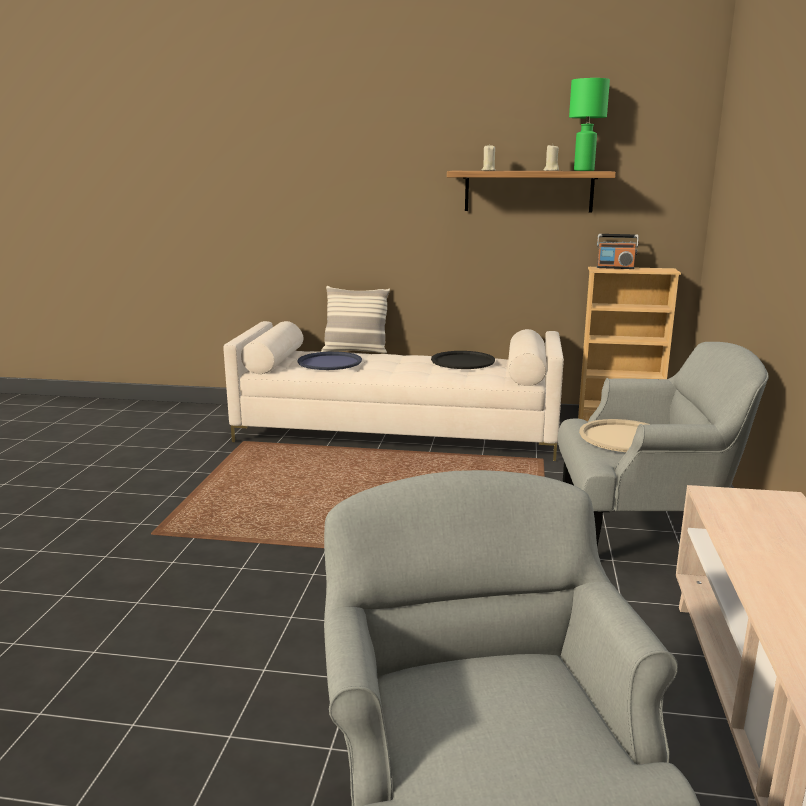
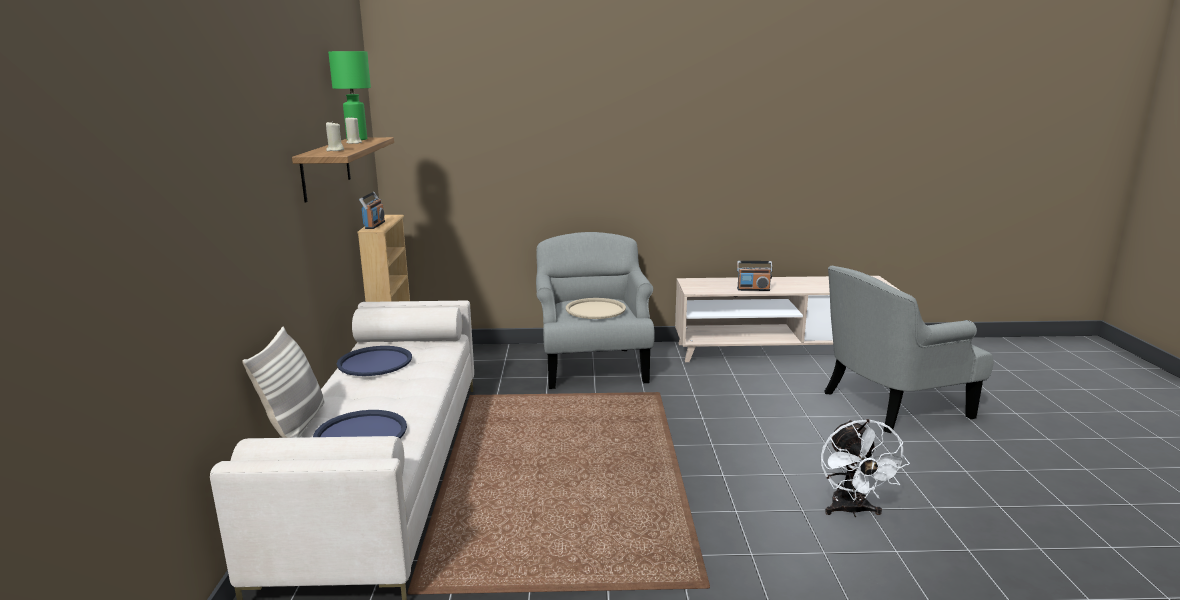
camera: 100 degrees left, 0 degrees up
black tray [431,351,495,369] -> blue tray [337,346,412,376]
none -> radio [737,261,772,291]
none -> white fan [821,419,910,517]

